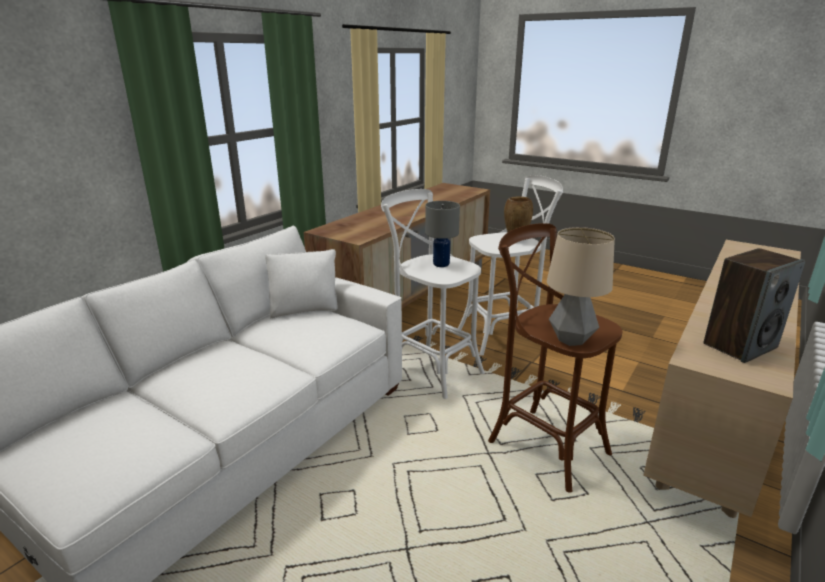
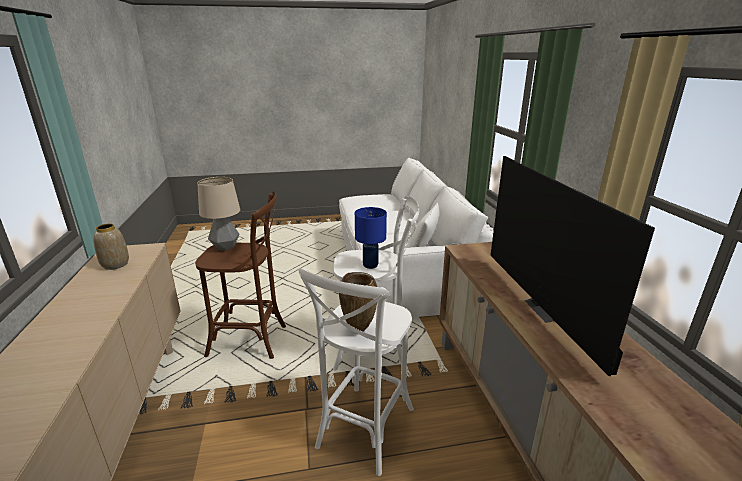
camera: 135 degrees right, 0 degrees up
grey table lamp [425,201,460,267] -> blue table lamp [355,207,387,269]
speaker [703,248,806,363] -> vase [93,224,129,270]
none -> television [490,156,655,376]

